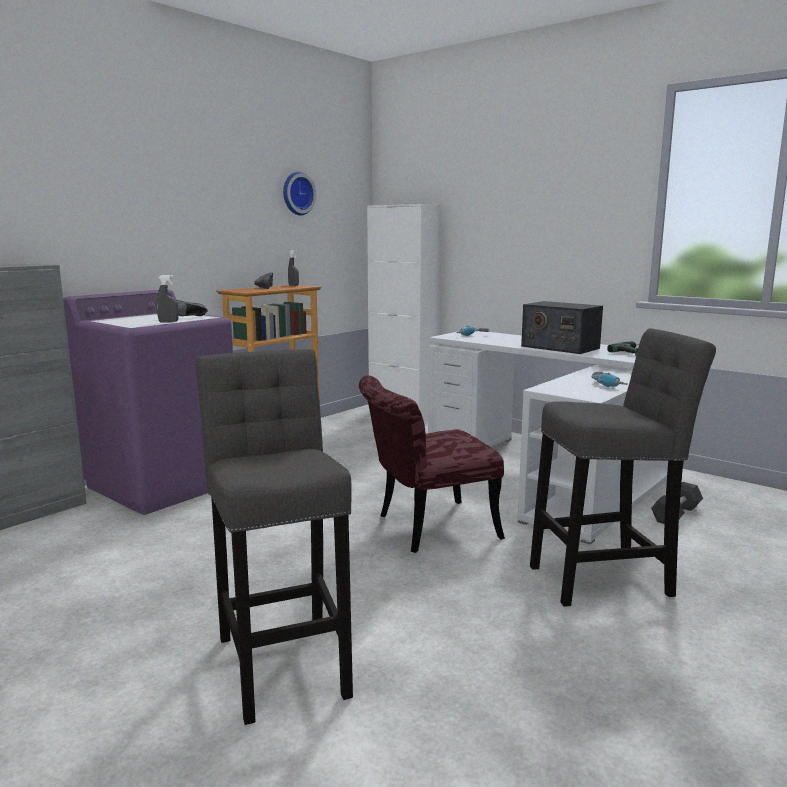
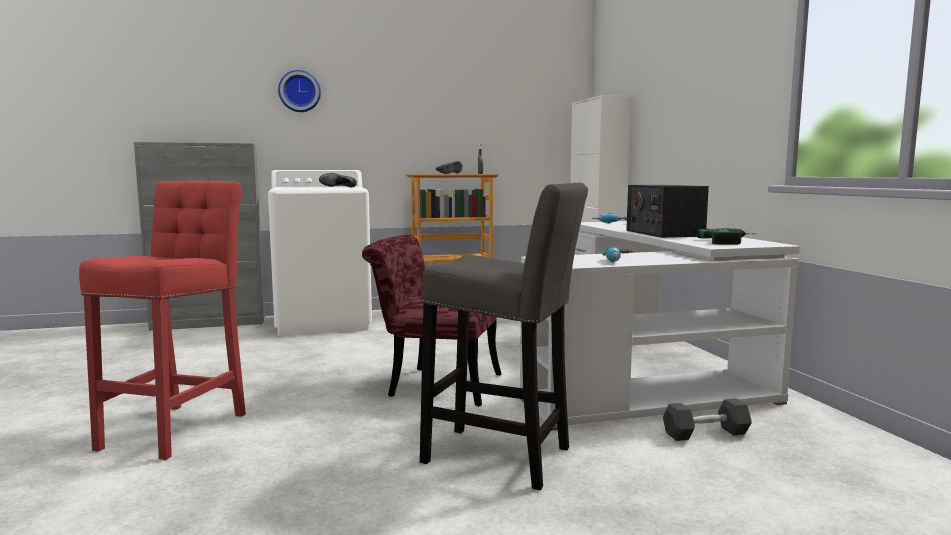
camera: 35 degrees right, 5 degrees down
purple washing machine [63,290,233,515] -> white washing machine [268,170,372,336]
grey spray bottle [156,275,179,323] -> none
grey stool [196,349,353,725] -> red stool [79,181,246,460]
wall clock [283,172,316,215] -> wall clock moved to [278,70,321,112]

